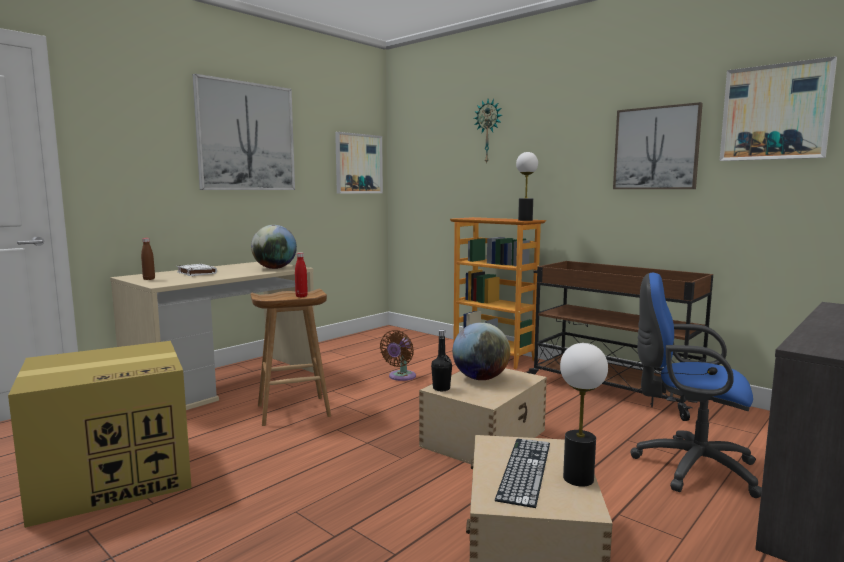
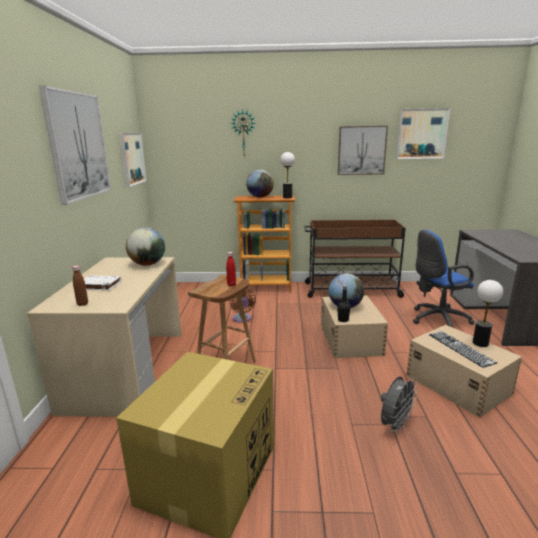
camera: 40 degrees left, 10 degrees up
none -> globe [246,170,274,198]
none -> grey fan [381,377,418,435]

